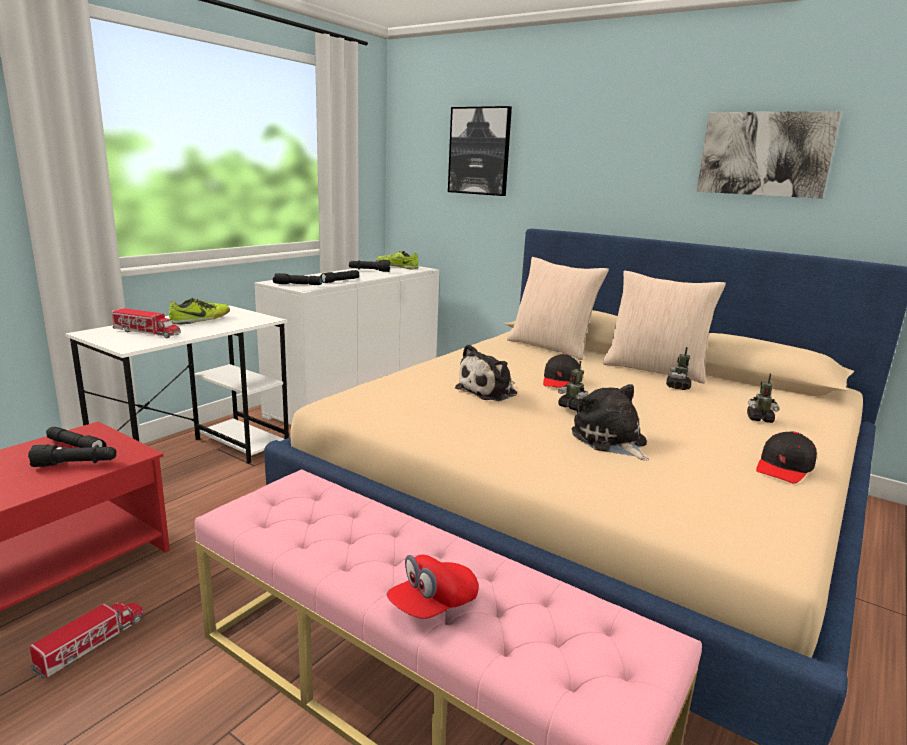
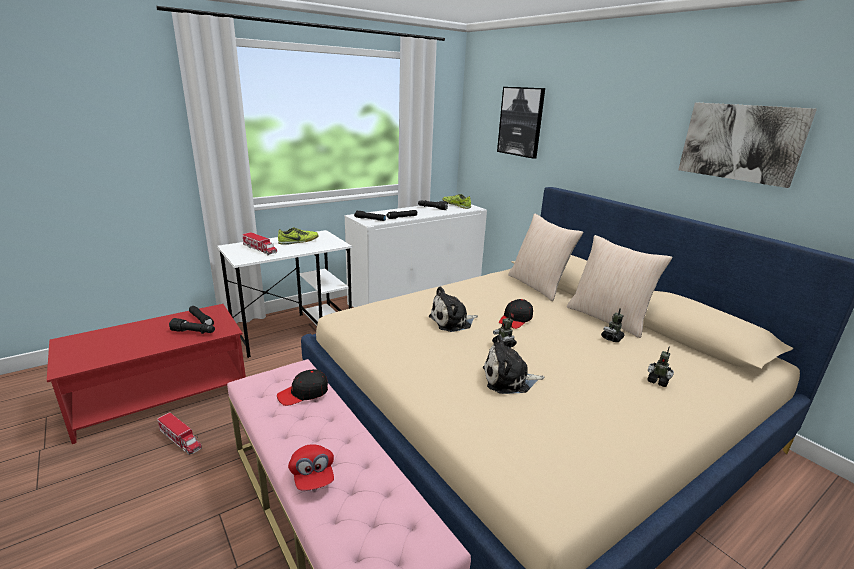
camera: 20 degrees right, 5 degrees up
toy truck [29,602,144,679] -> toy truck turned 75 degrees clockwise [157,412,202,455]
red cap [387,555,479,619] -> red cap turned 90 degrees counterclockwise [288,444,334,491]
plush toy [572,384,649,461] -> plush toy turned 90 degrees counterclockwise [483,334,544,394]
black cap [756,432,817,483] -> black cap moved to [277,369,328,406]

